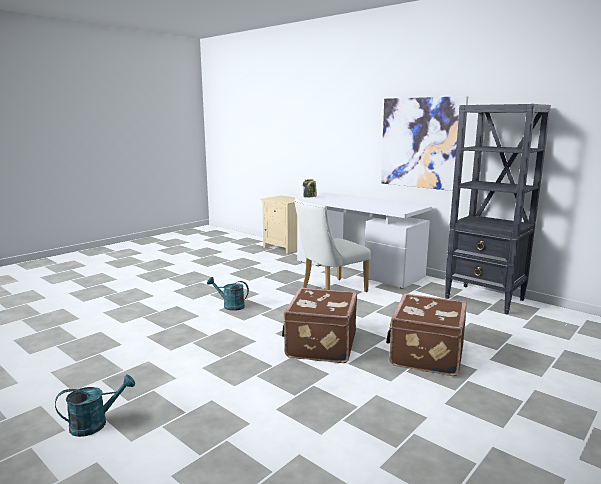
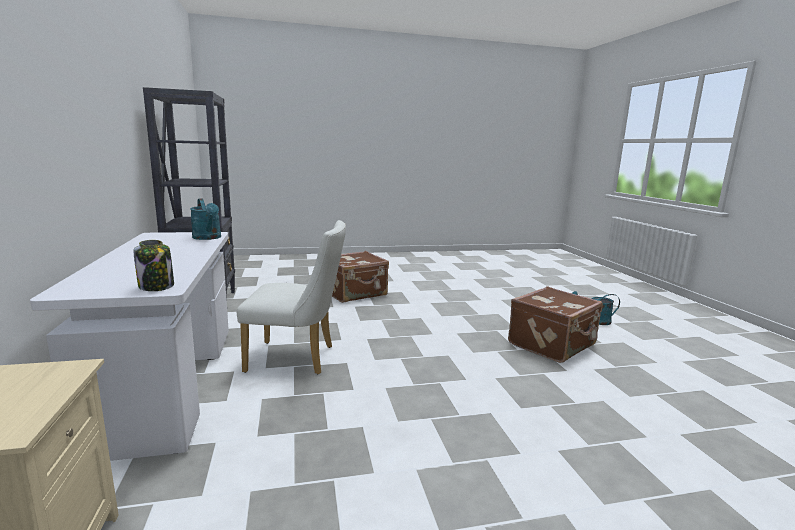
camera: 145 degrees left, 0 degrees up
turquoise watering can [207,277,249,311] -> turquoise watering can moved to [190,198,221,240]
brown suitcase [282,287,357,363] -> brown suitcase moved to [508,286,603,363]
picture [381,96,468,191] -> none

